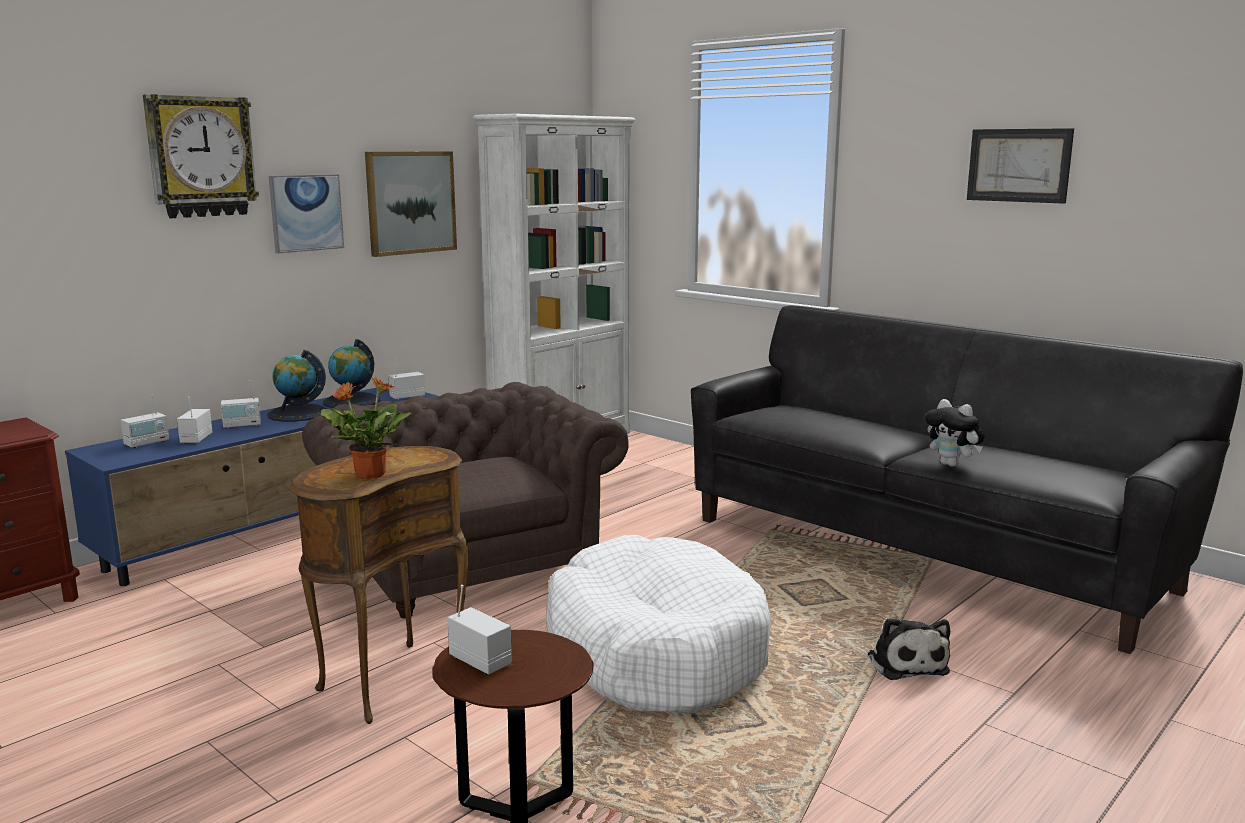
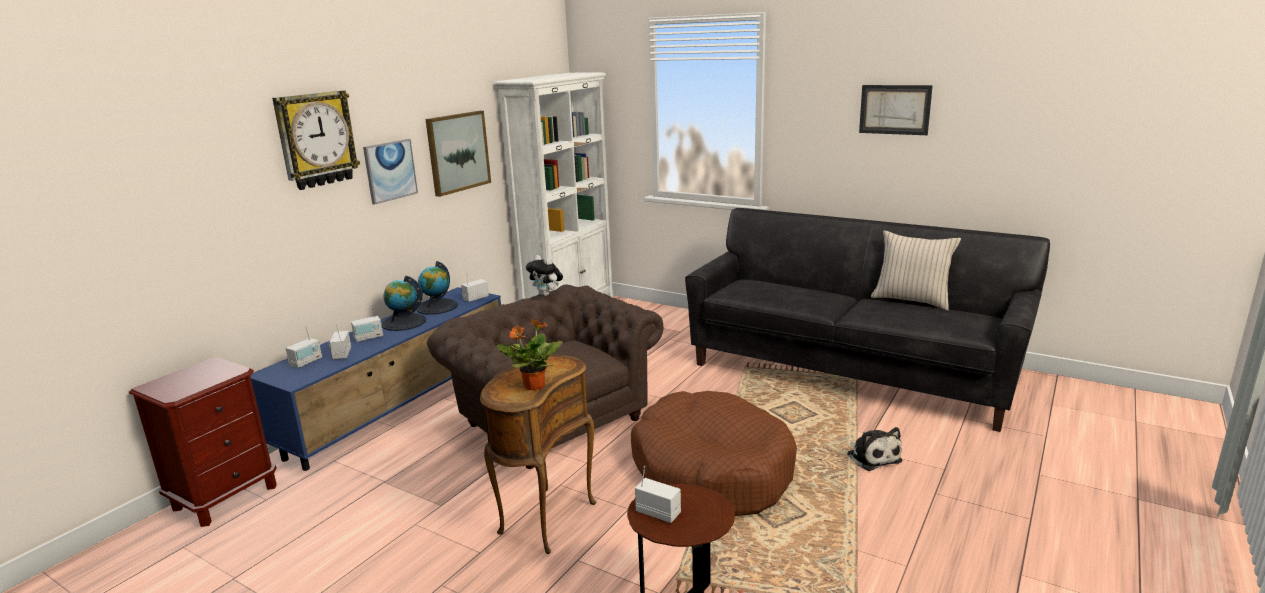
camera: 10 degrees left, 5 degrees up
white dog bed [546,535,771,714] -> brown dog bed [631,391,797,516]
plush toy [925,399,985,467] -> plush toy moved to [526,255,563,296]
none -> beige pillow [871,230,961,310]

